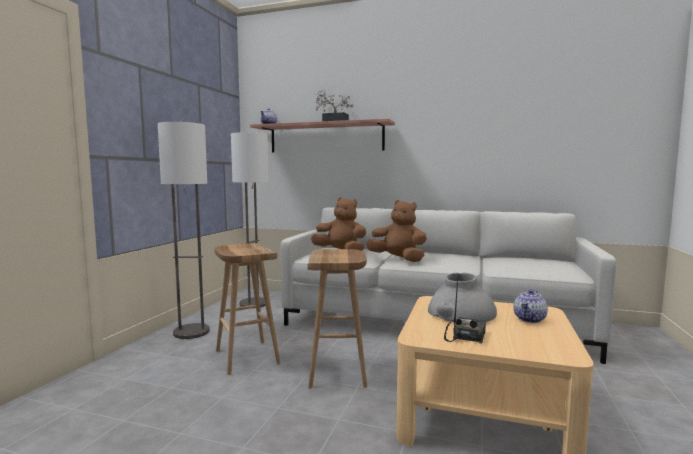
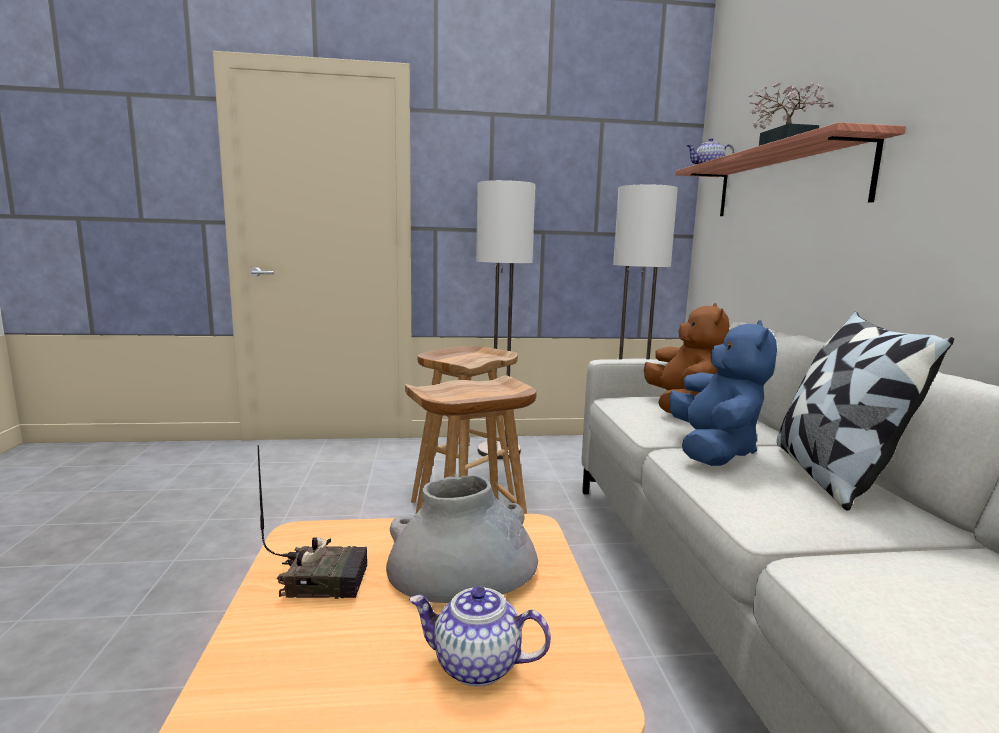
camera: 65 degrees right, 5 degrees up
brown plush toy [366,200,427,262] -> blue plush toy [669,320,777,466]
none -> pillow [777,312,954,511]

